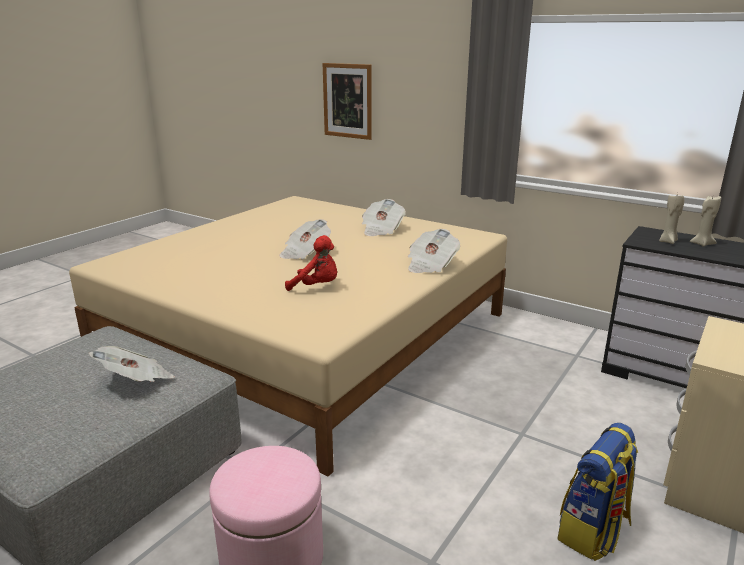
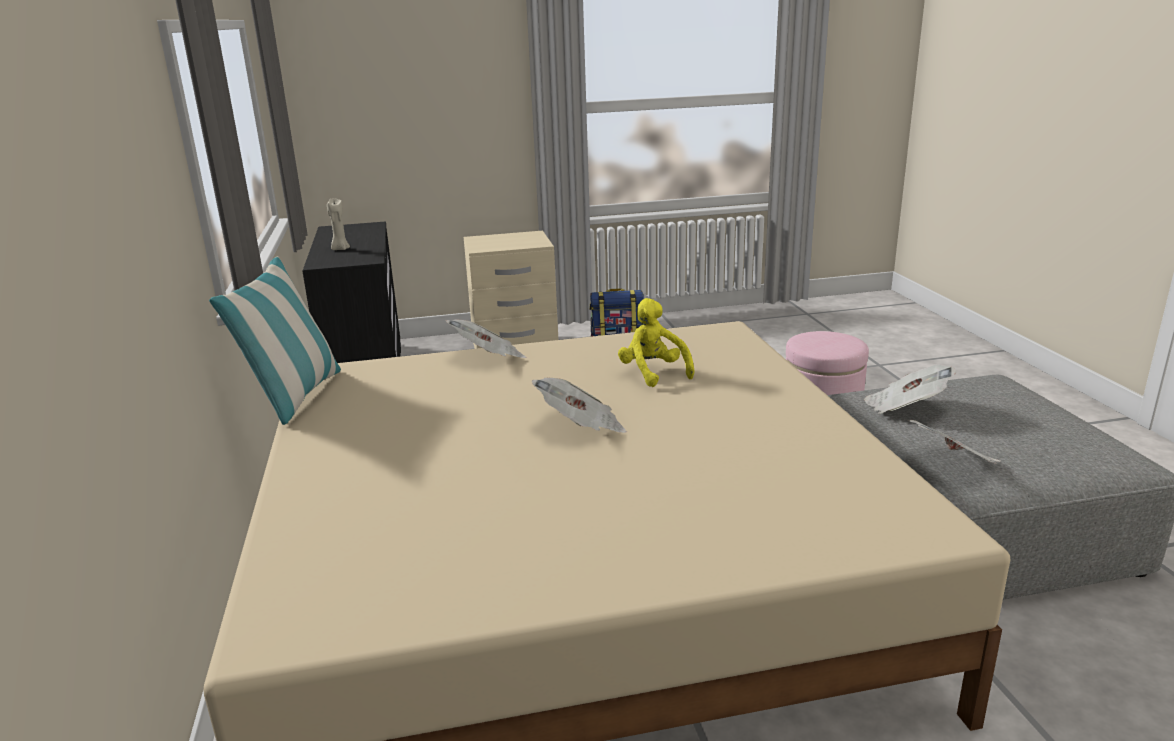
camera: 135 degrees left, 0 degrees up
red plush toy [285,235,337,291] -> yellow plush toy [618,298,694,387]
picture [323,63,372,140] -> none
newspaper [362,199,406,236] -> newspaper moved to [909,420,1001,464]
beige candle [659,193,684,244] -> none
none -> pillow [209,257,341,425]

